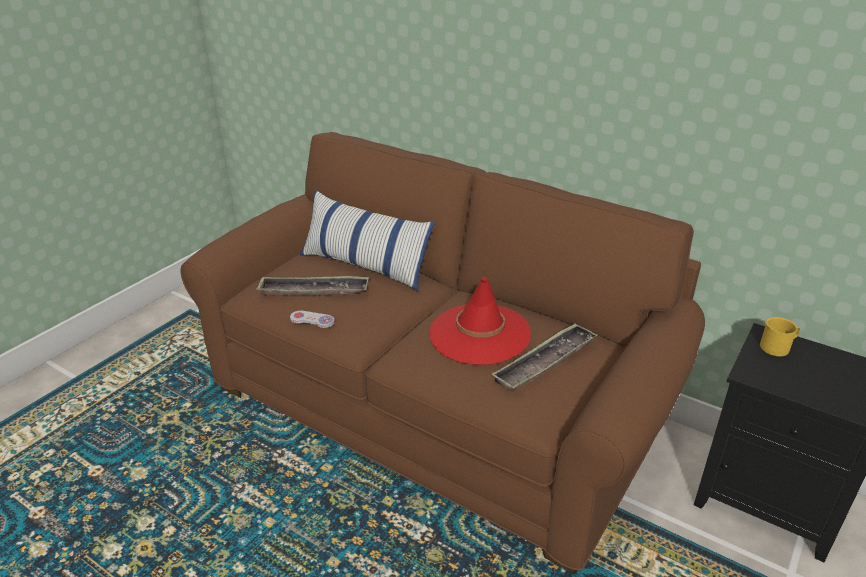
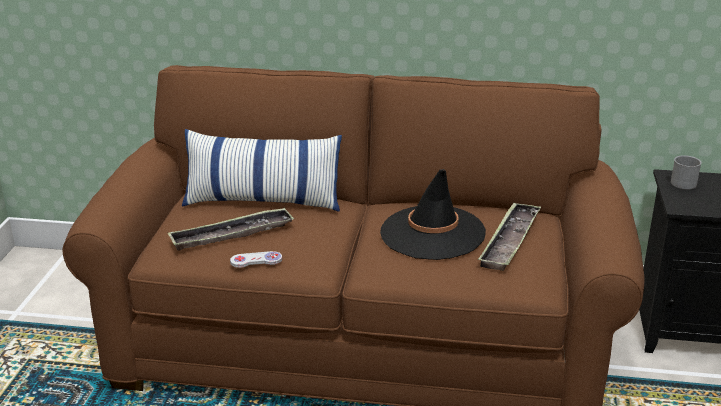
camera: 25 degrees left, 5 degrees down
red hat [429,277,531,365] -> black hat [380,169,486,260]
yellow mug [760,317,800,357] -> grey mug [671,155,702,190]

